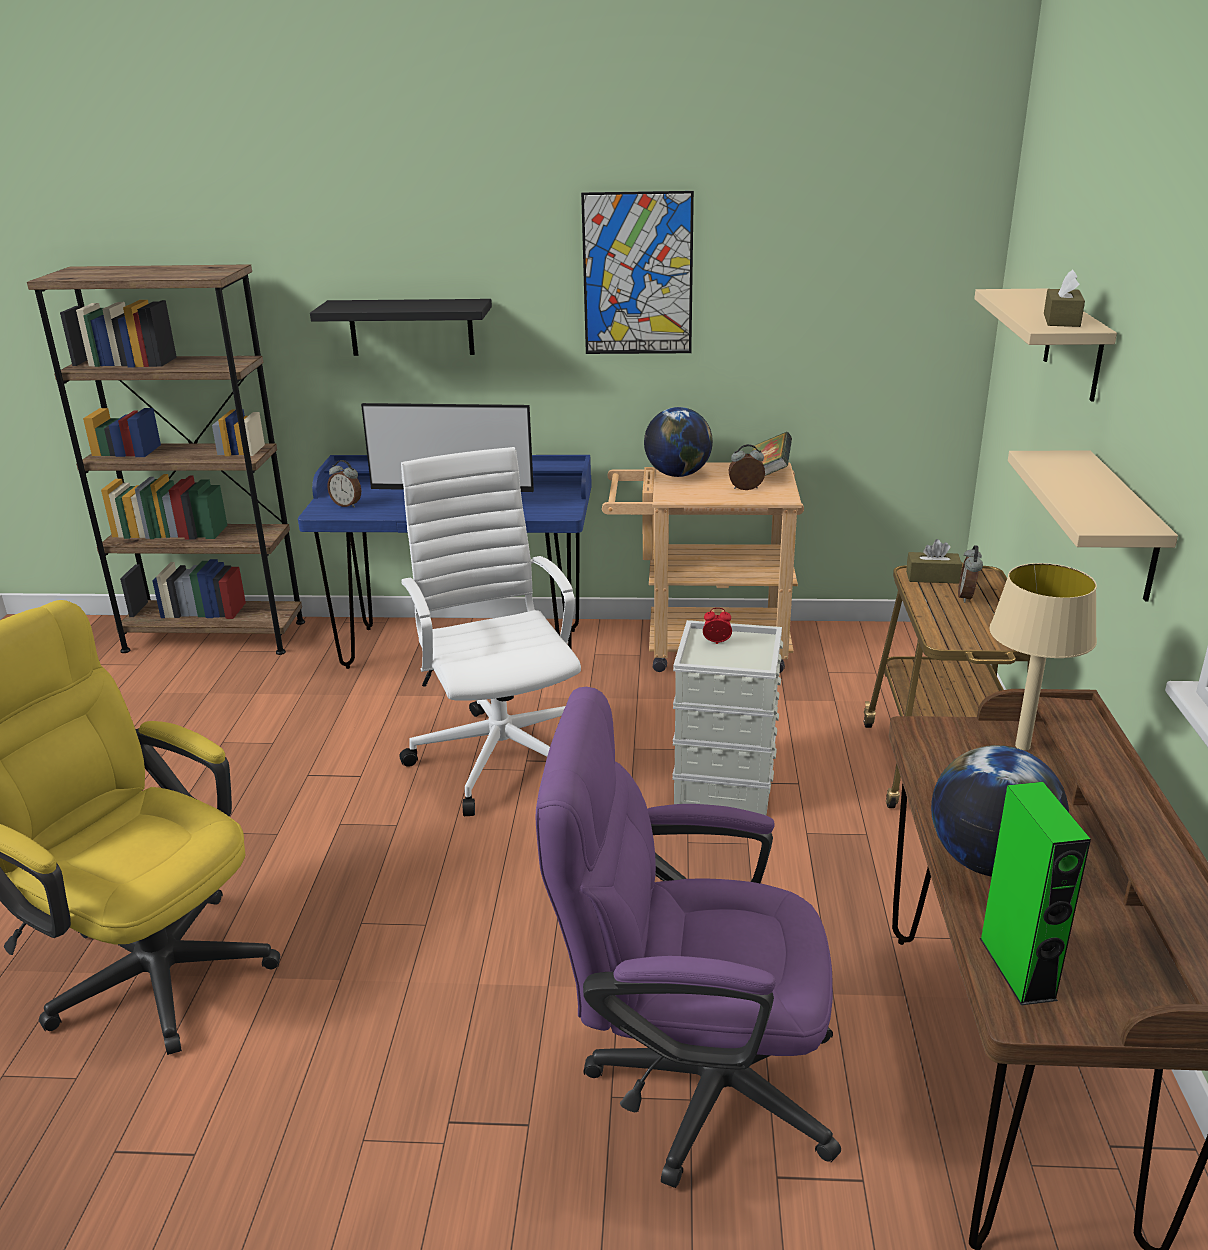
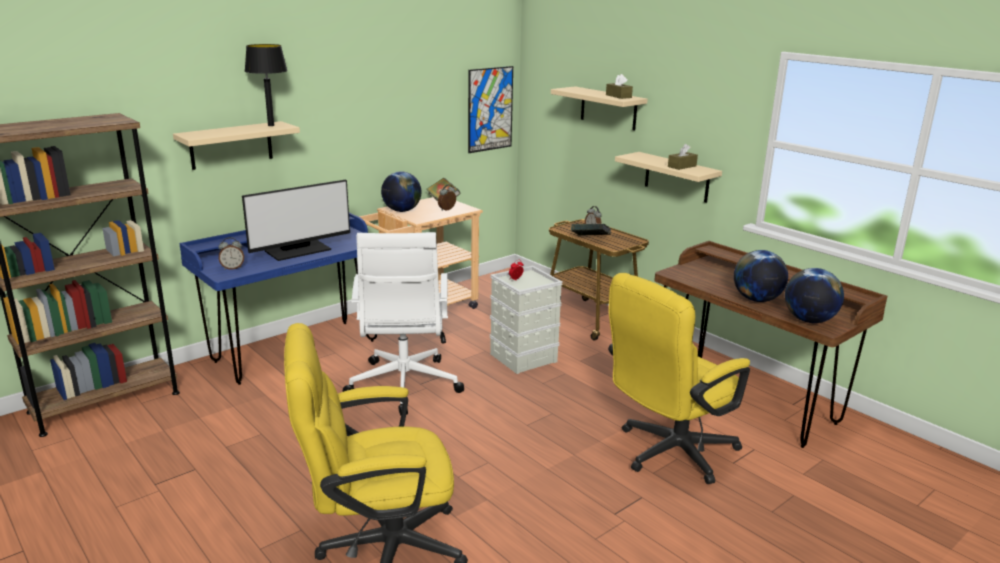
camera: 45 degrees left, 5 degrees down
black shelf [310,299,492,356] -> beige shelf [173,121,300,170]
white office chair [399,447,581,816] -> white office chair turned 120 degrees counterclockwise [343,232,464,415]
purple office chair [536,687,841,1188] -> yellow office chair [608,273,750,484]
picture [581,191,694,354] -> picture moved to [468,66,513,153]
brown tissue box [906,539,962,584] -> brown tissue box moved to [668,144,698,170]
green speaker [980,782,1091,1005] -> globe [785,268,844,323]
beige table lamp [989,563,1097,750] -> none
none -> black table lamp [245,44,288,126]
none -> book [571,224,611,236]

